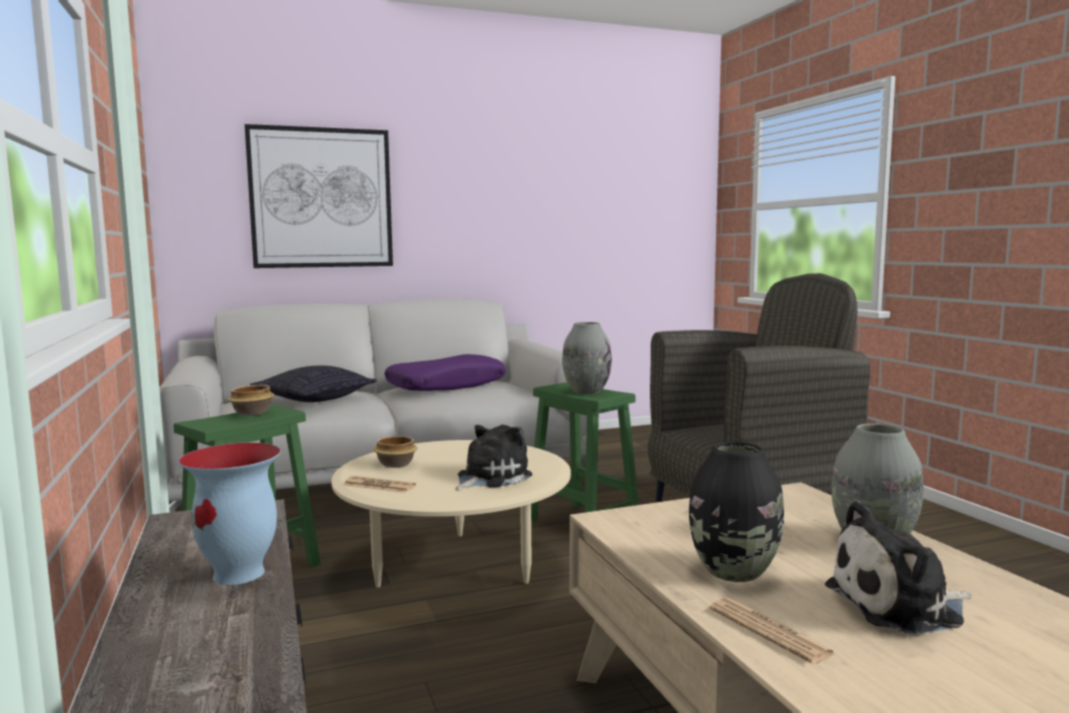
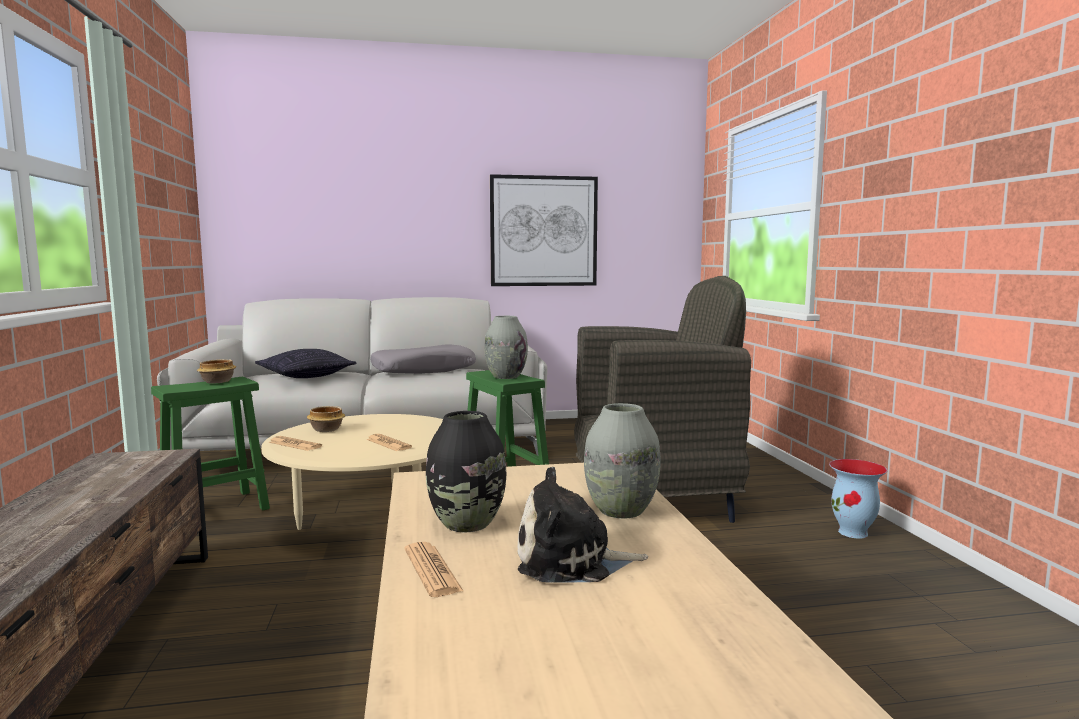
camera: 10 degrees right, 0 degrees up
vase [178,443,281,585] -> vase moved to [829,459,887,539]
picture [245,124,393,268] -> picture moved to [490,174,598,286]
purple pillow [385,354,506,391] -> grey pillow [370,345,476,374]
plush toy [455,425,532,491] -> newspaper [366,434,412,451]

